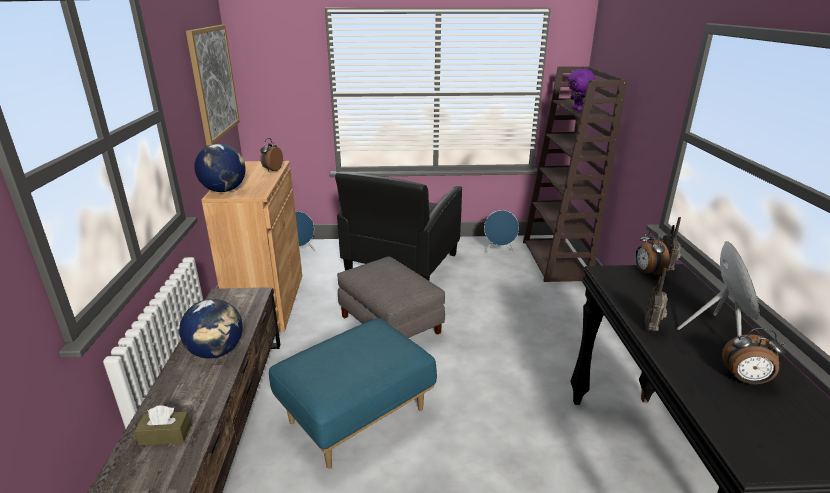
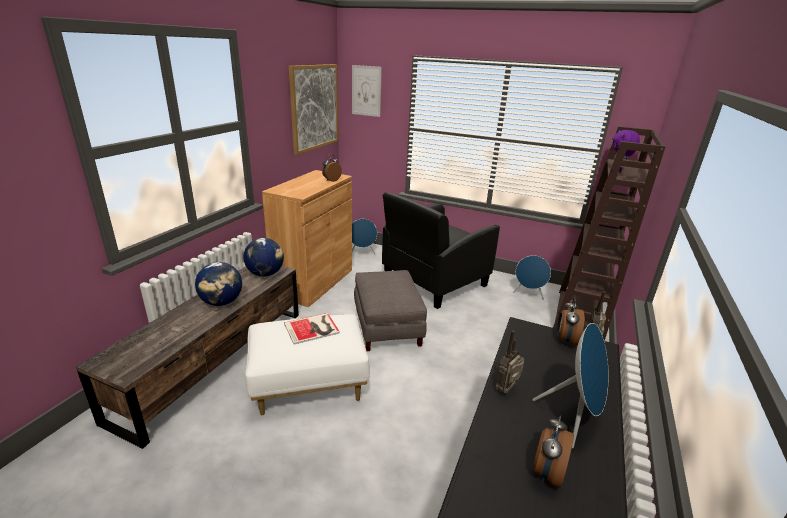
camera: 25 degrees right, 0 degrees up
brown tissue box [134,405,191,445] -> none
globe [194,144,246,192] -> globe moved to [244,238,284,277]
blue ottoman [269,318,437,469] -> white ottoman [245,314,370,415]
alarm clock [722,328,785,384] -> alarm clock turned 75 degrees clockwise [533,416,574,488]
none -> book [284,313,340,345]
none -> picture [352,65,382,117]

